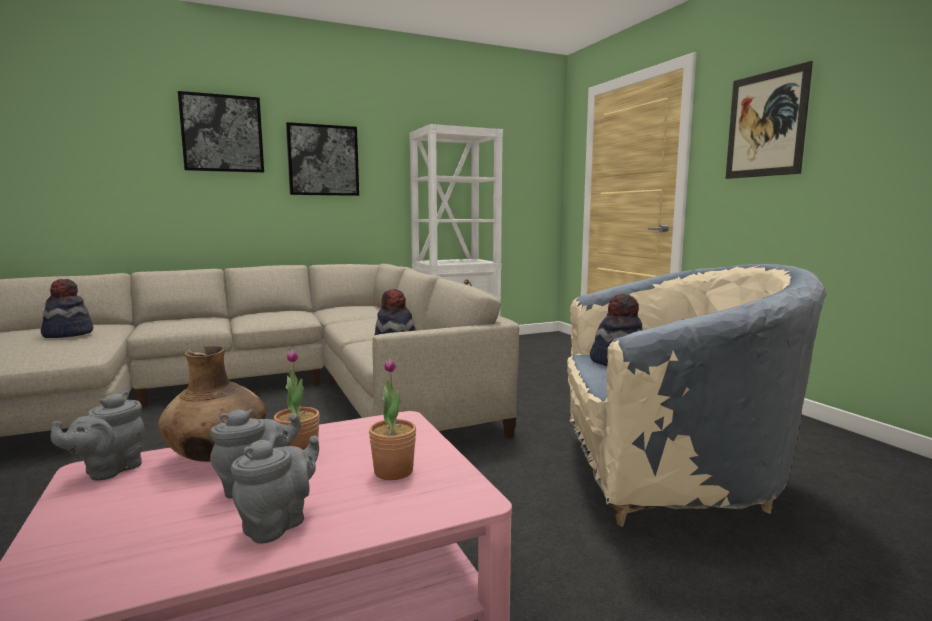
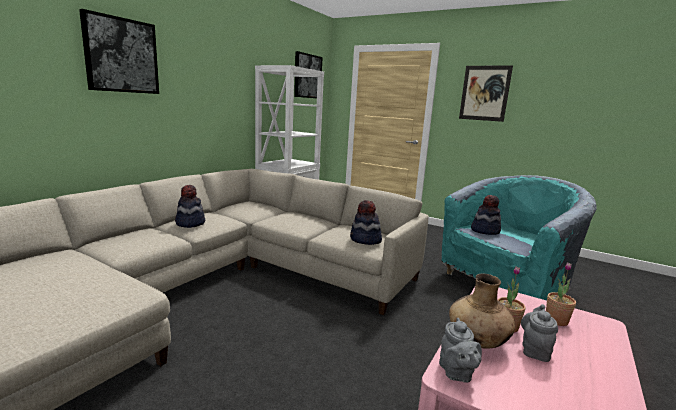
camera: 35 degrees left, 5 degrees up
hat [41,279,93,338] -> hat moved to [175,185,205,228]
grey teapot [231,436,319,544] -> none
picture [286,122,359,196] -> picture moved to [294,51,323,98]
beige armchair [567,264,827,527] -> turquoise armchair [442,175,597,300]

